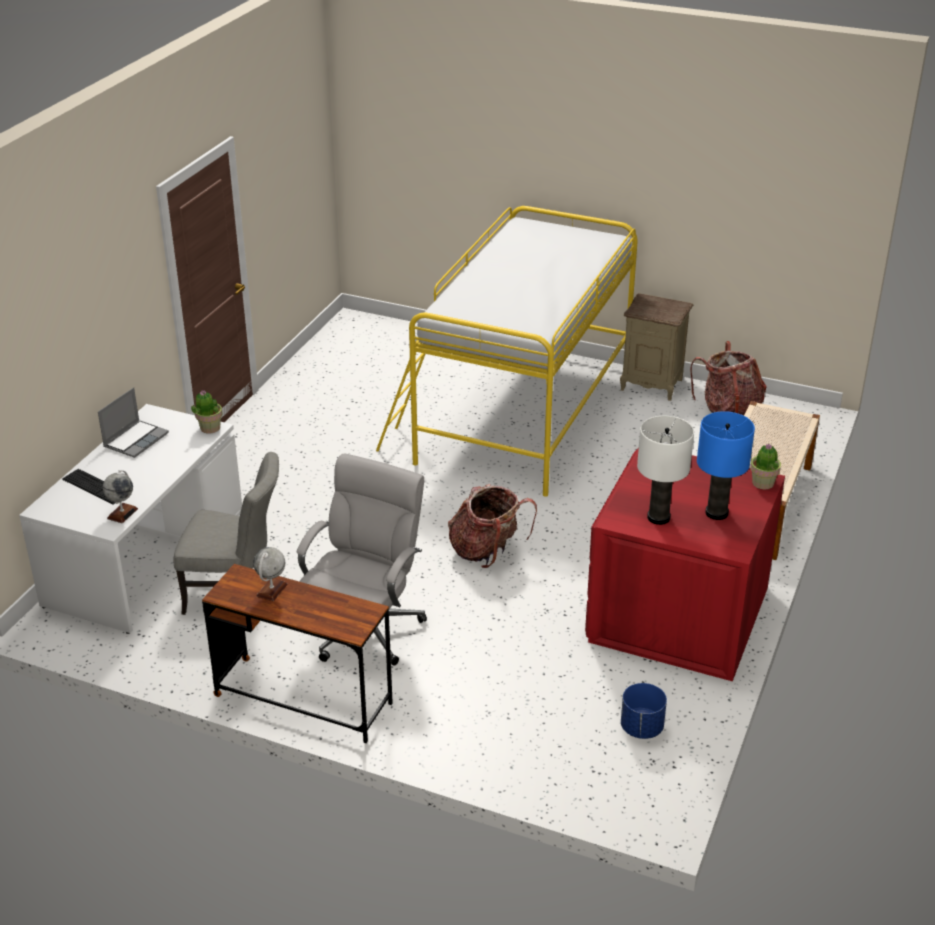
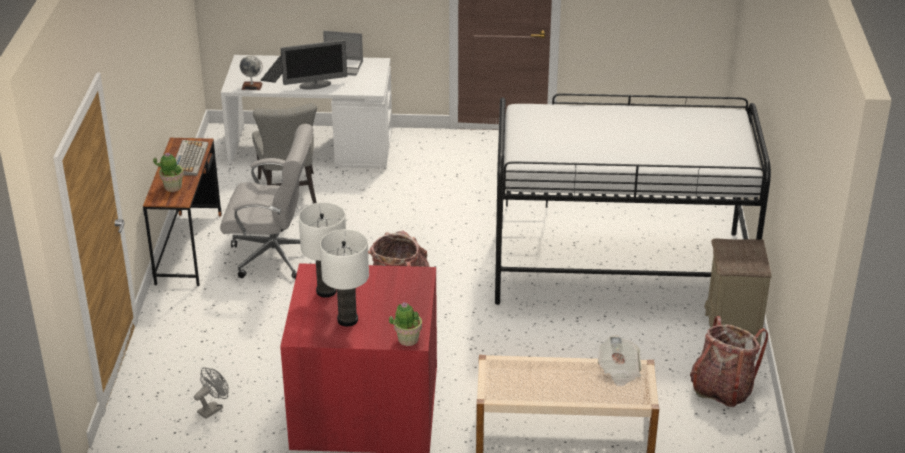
camera: 70 degrees right, 0 degrees up
potted plant [191,390,223,434] -> potted plant moved to [153,152,184,192]
globe [253,547,288,601] -> keyboard [175,140,208,176]
yellow bed [376,206,638,497] -> black bed [495,93,771,305]
blue planter [621,683,667,739] -> grey fan [194,367,229,419]
blue table lamp [697,411,755,520] -> white table lamp [320,229,369,327]
none -> monitor [280,40,347,89]
none -> newspaper [598,335,642,387]

